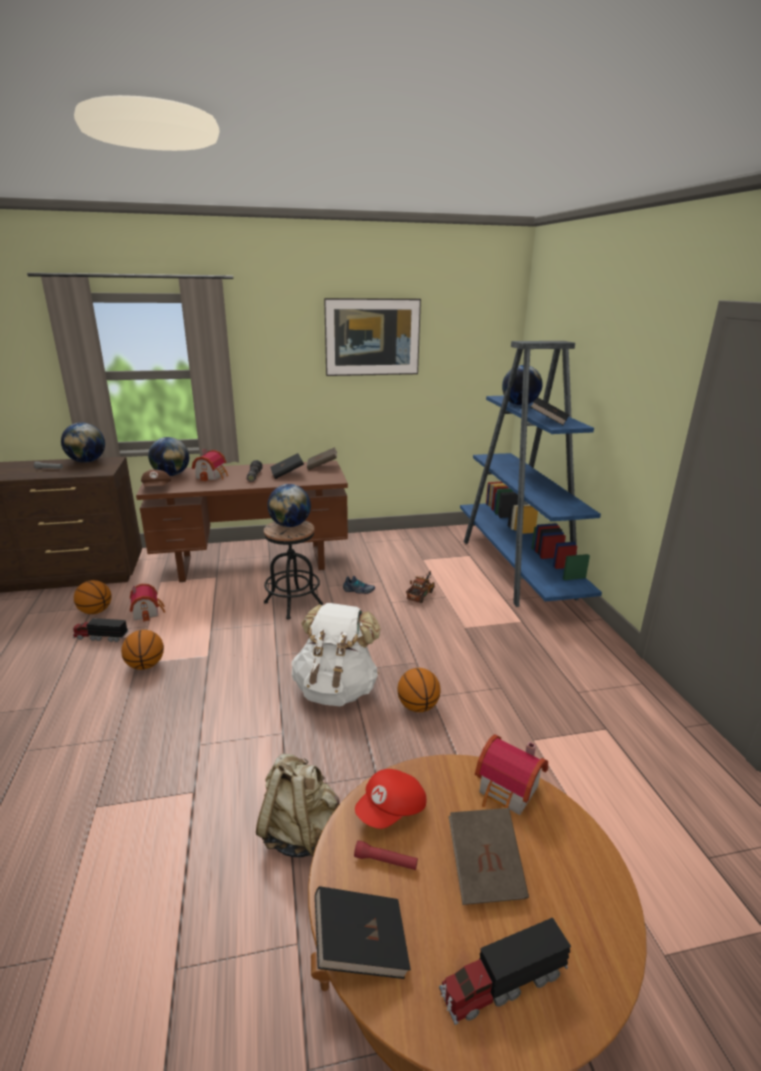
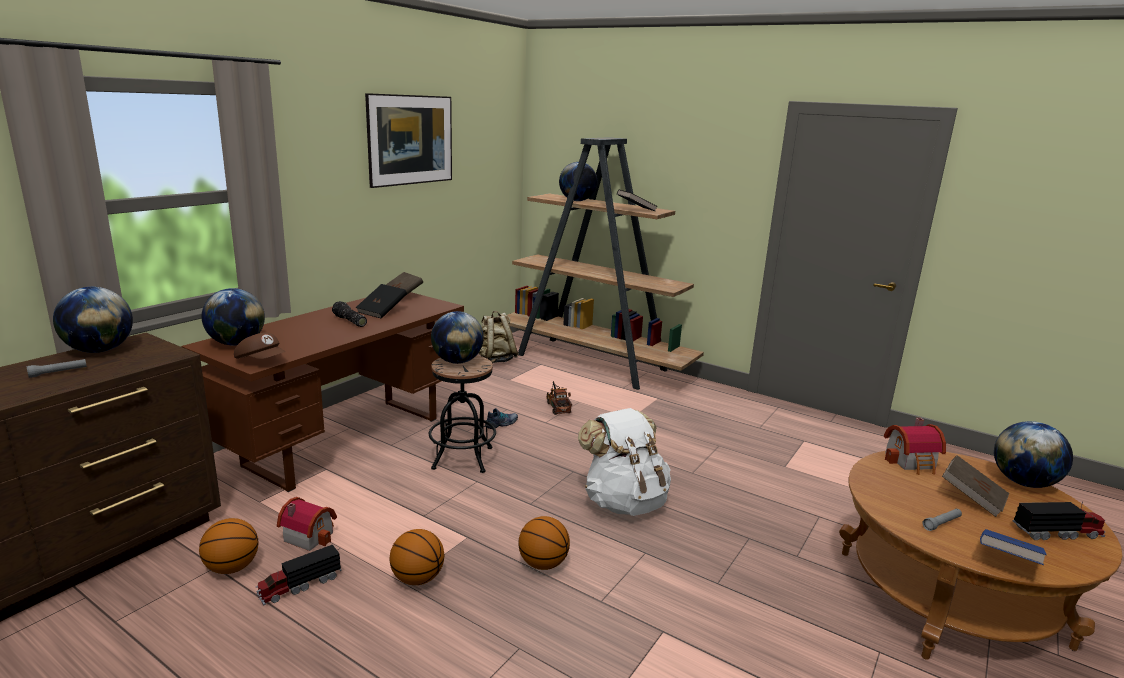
camera: 45 degrees left, 5 degrees down
toy house [192,449,228,481] -> none
beige backpack [256,754,340,858] -> beige backpack moved to [478,311,519,363]
black book [315,886,411,979] -> blue book [980,529,1047,565]
red flashlight [354,840,418,870] -> grey flashlight [922,509,962,531]
red cap [355,769,426,829] -> none
basketball [397,668,441,712] -> basketball moved to [519,516,570,570]
toy truck [439,917,571,1025] -> toy truck turned 120 degrees counterclockwise [1013,501,1105,540]
blue bookcase [460,341,602,607] -> brown bookcase [507,137,704,390]
none -> globe [994,421,1073,488]

